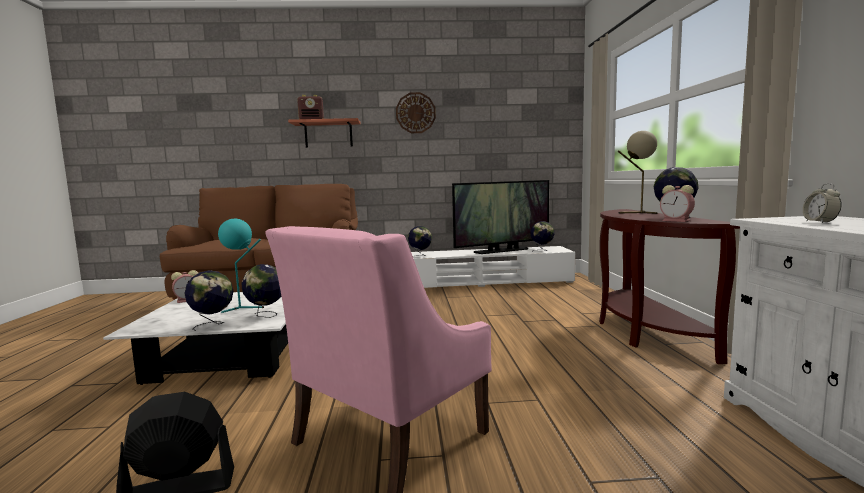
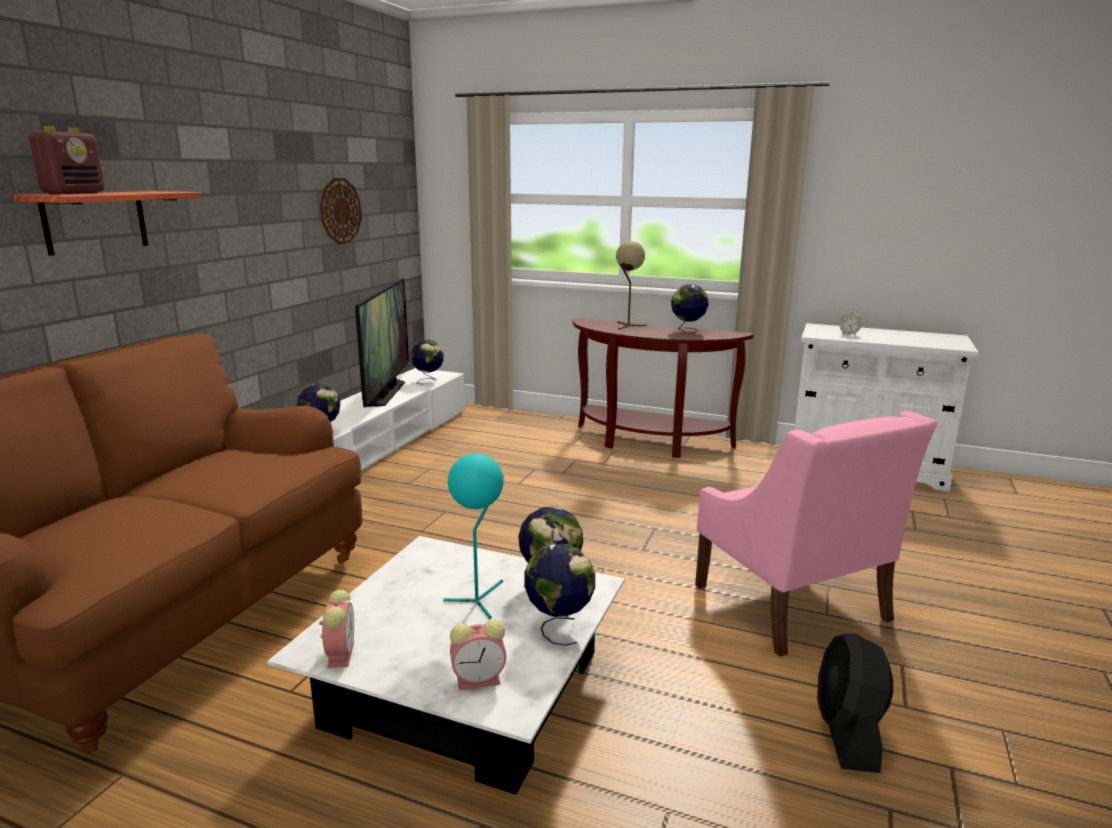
camera: 65 degrees left, 10 degrees up
wall clock [396,92,436,133] -> wall clock moved to [320,178,362,244]
alarm clock [660,185,695,222] -> alarm clock moved to [450,620,506,690]

